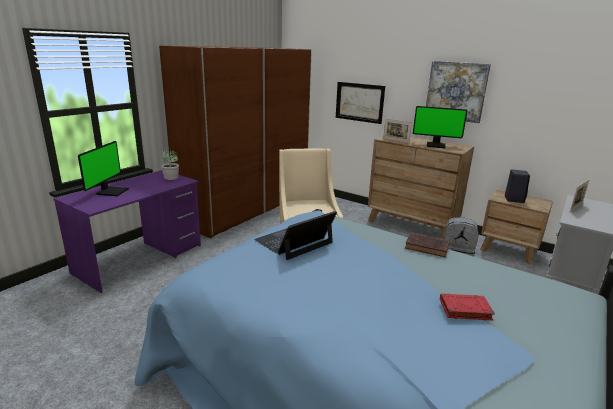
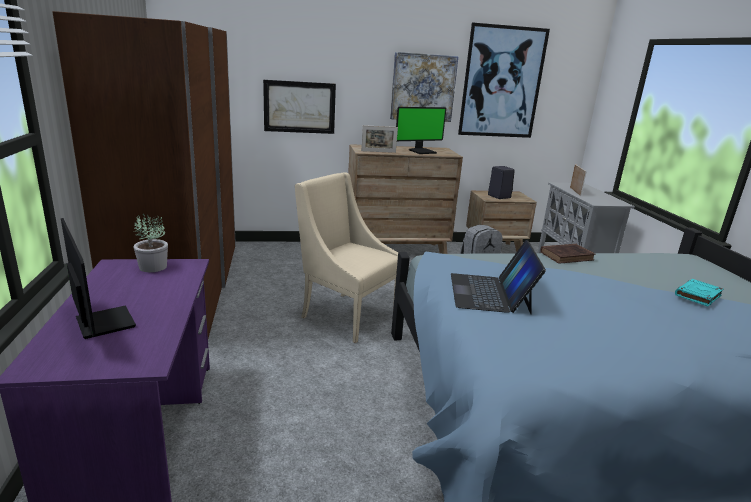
camera: 45 degrees left, 0 degrees up
red book [440,293,495,321] -> turquoise book [675,279,724,307]
none -> picture [458,23,550,138]

